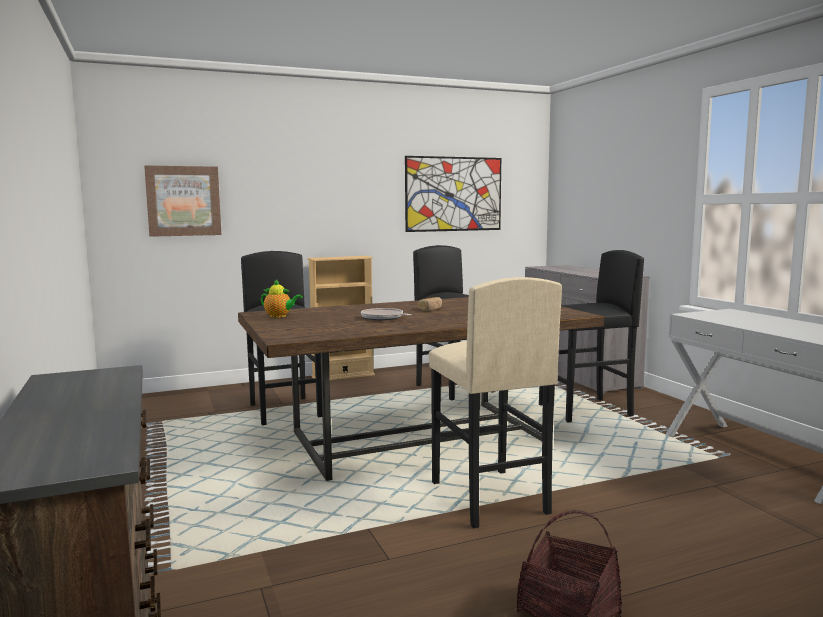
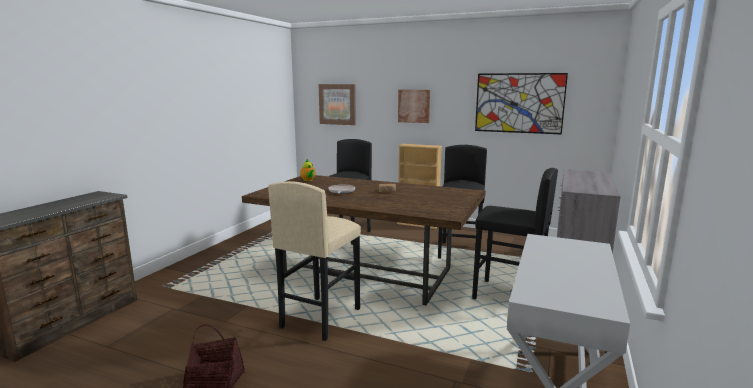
camera: 45 degrees right, 5 degrees up
none -> picture [398,90,430,123]

